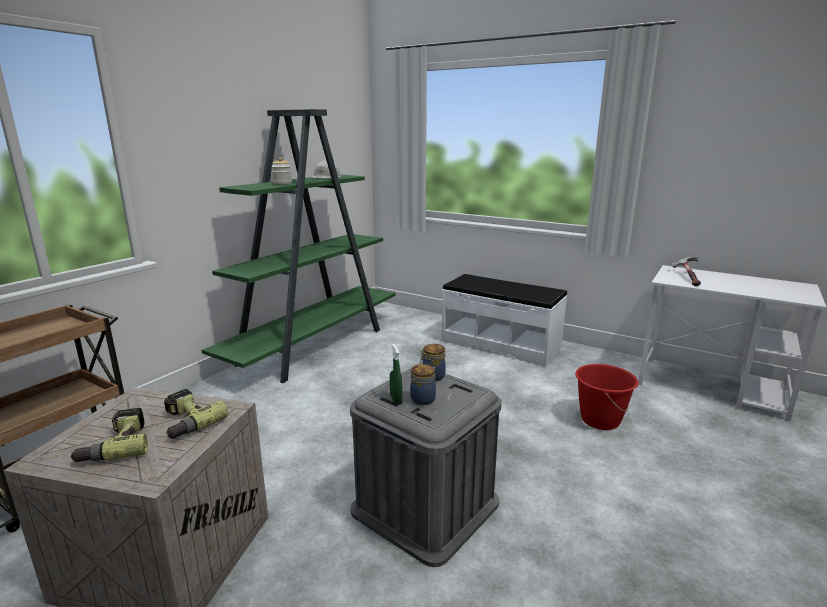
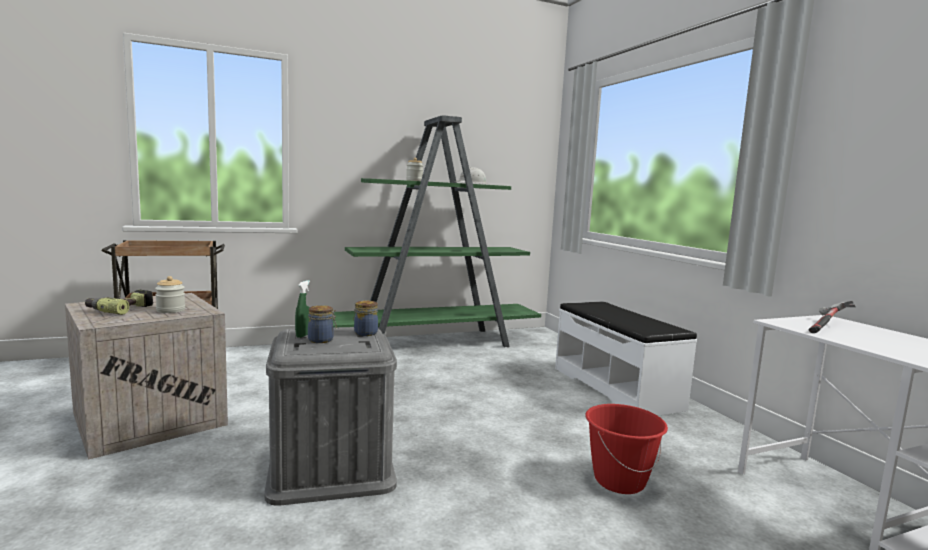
camera: 35 degrees right, 10 degrees down
power drill [164,389,228,439] -> jar [155,276,185,313]

